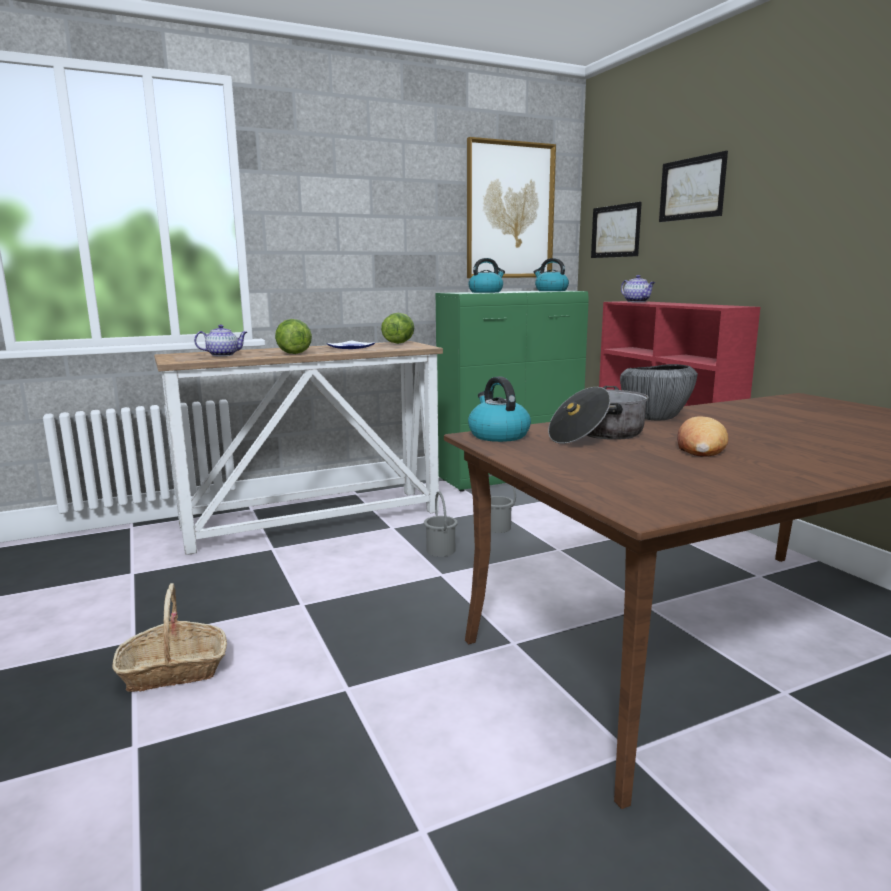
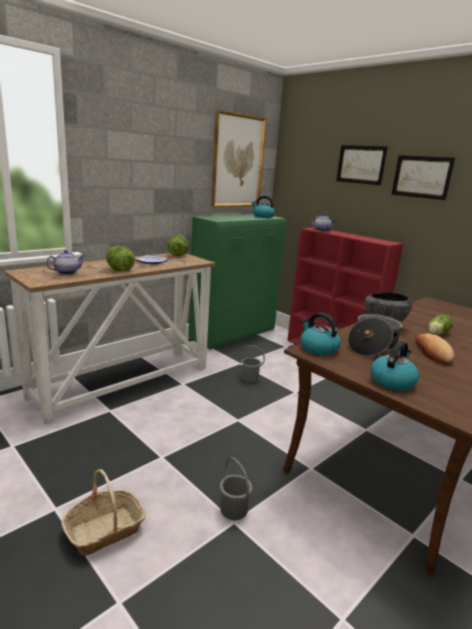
camera: 20 degrees left, 5 degrees up
grey bucket [424,491,458,557] -> grey bucket moved to [220,457,252,520]
kettle [468,258,505,293] -> kettle moved to [371,341,419,391]
picture [591,202,642,258] -> picture moved to [391,155,455,200]
none -> lettuce [428,314,454,335]

